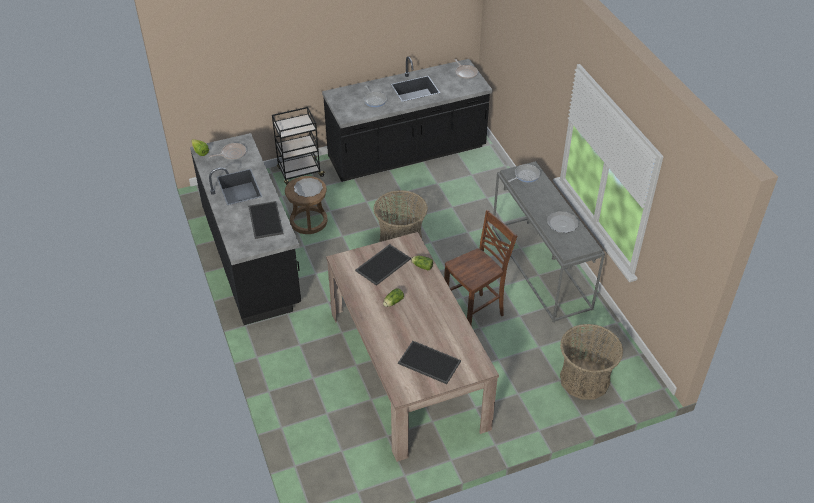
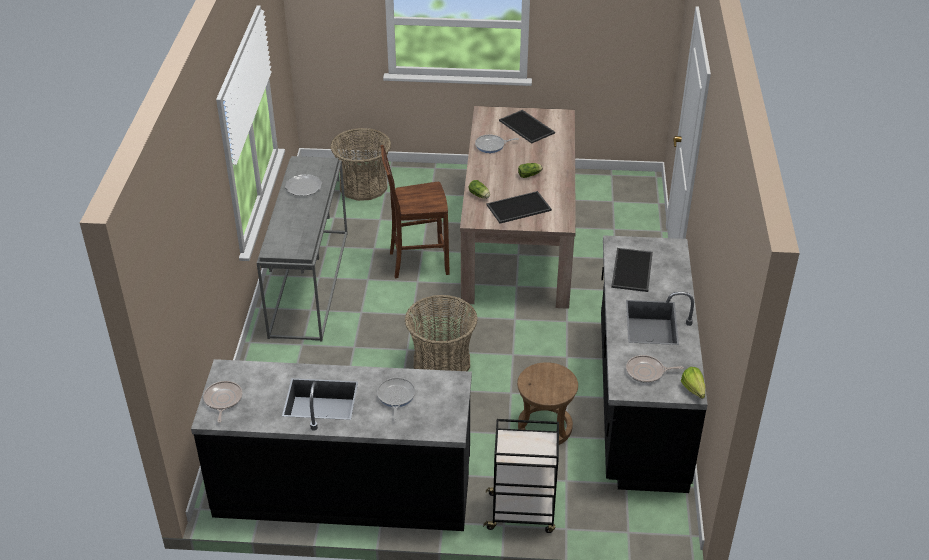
camera: 155 degrees left, 5 degrees down
plate [294,178,323,197] -> none
frying pan [508,164,540,182] -> frying pan moved to [475,135,519,153]

